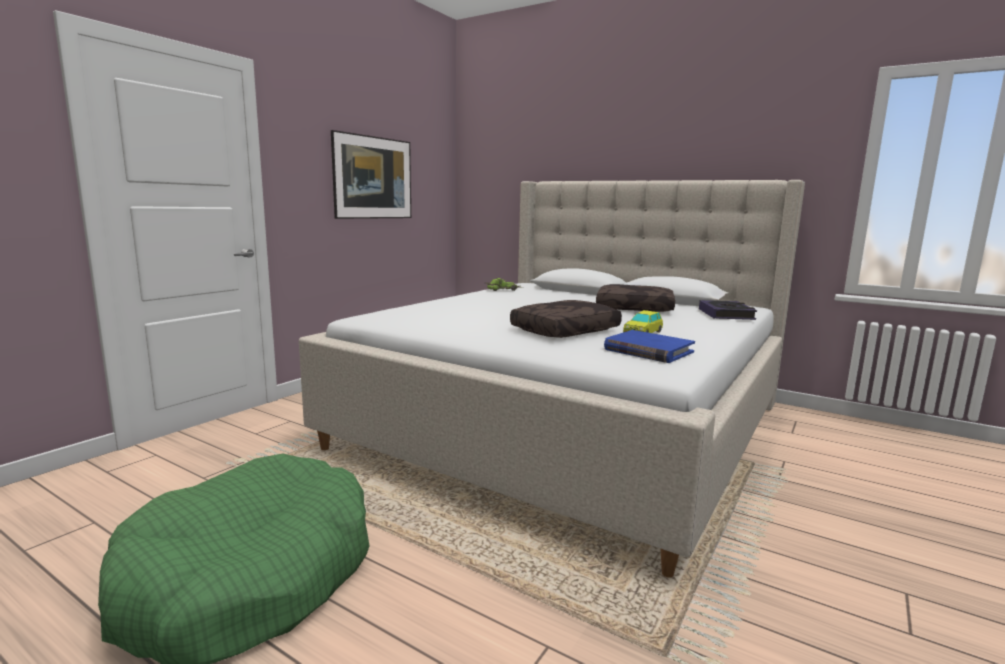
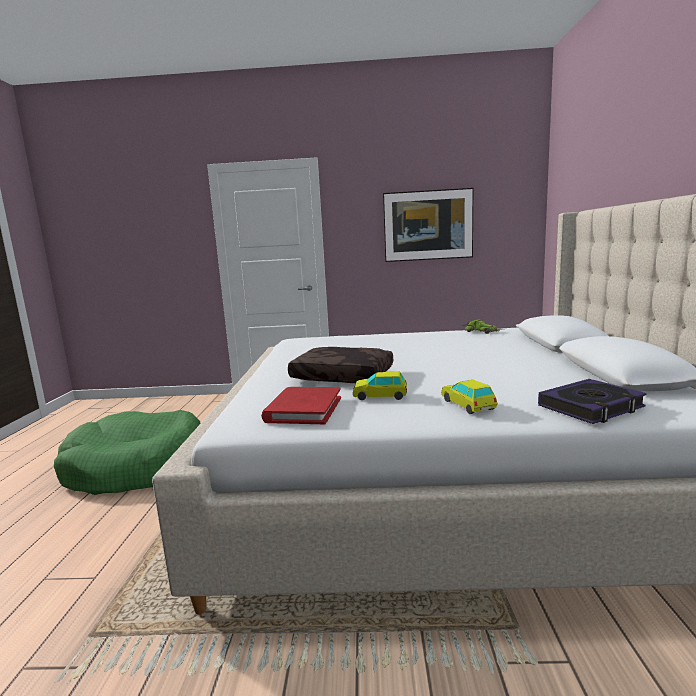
camera: 60 degrees right, 0 degrees up
brown pillow [596,284,675,312] -> none
blue book [604,330,695,363] -> red book [261,387,341,424]
none -> toy car [442,380,498,414]

